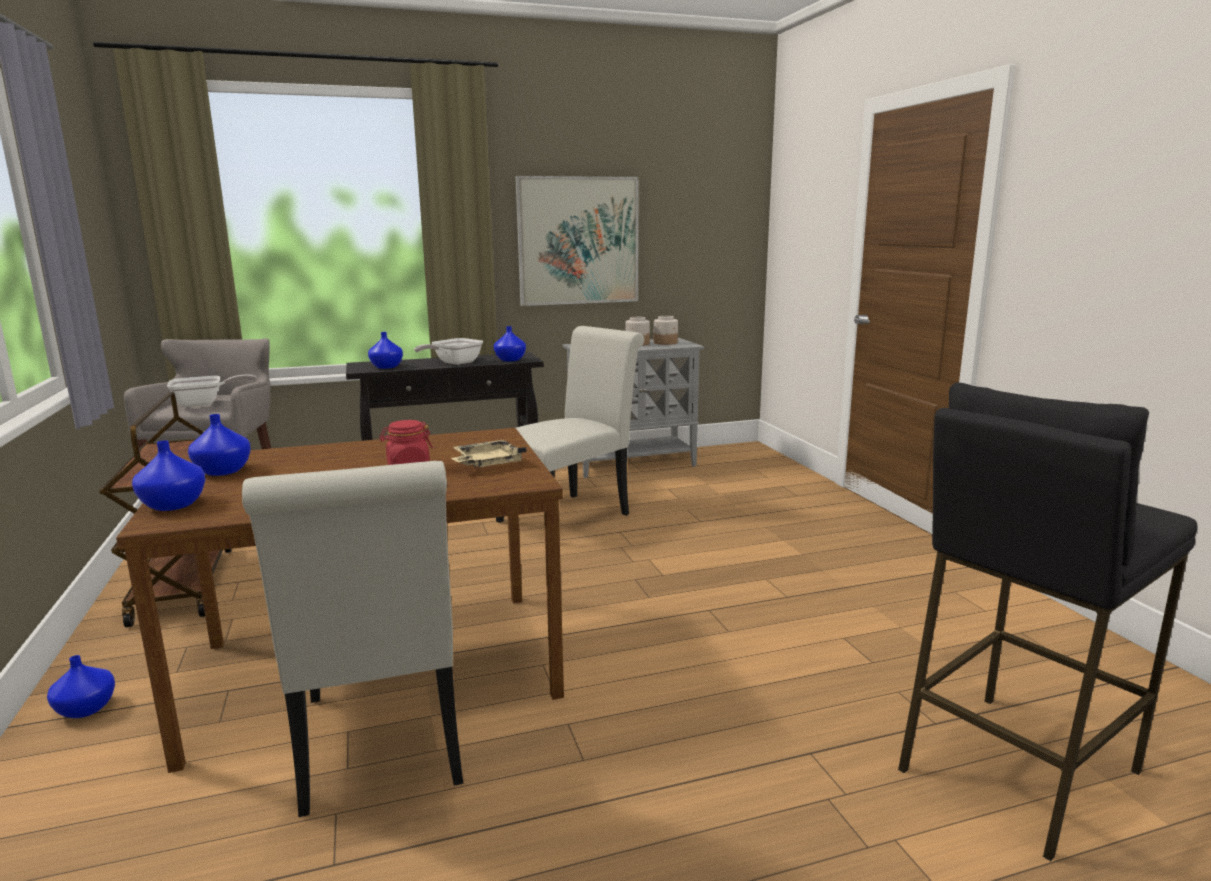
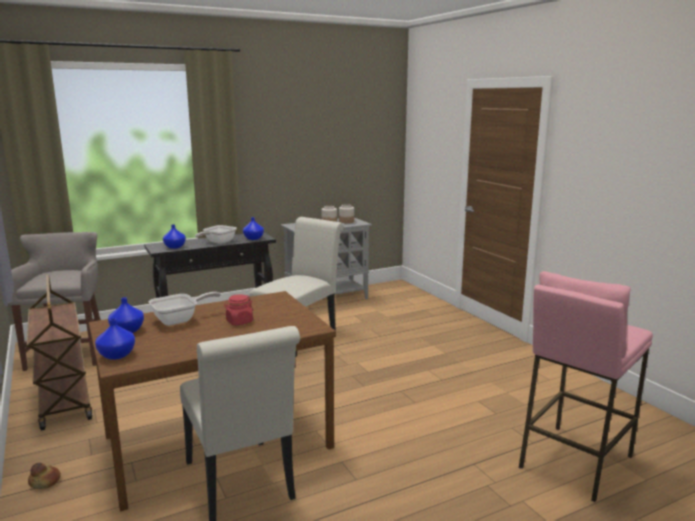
camera: 10 degrees left, 0 degrees up
blue vase [47,655,115,718] -> bread [28,463,61,489]
frying pan [167,374,257,407] -> frying pan moved to [148,292,221,326]
beige tray [451,440,527,467] -> none
picture [515,176,639,306] -> none
black stool [898,383,1198,861] -> pink stool [518,271,653,502]

